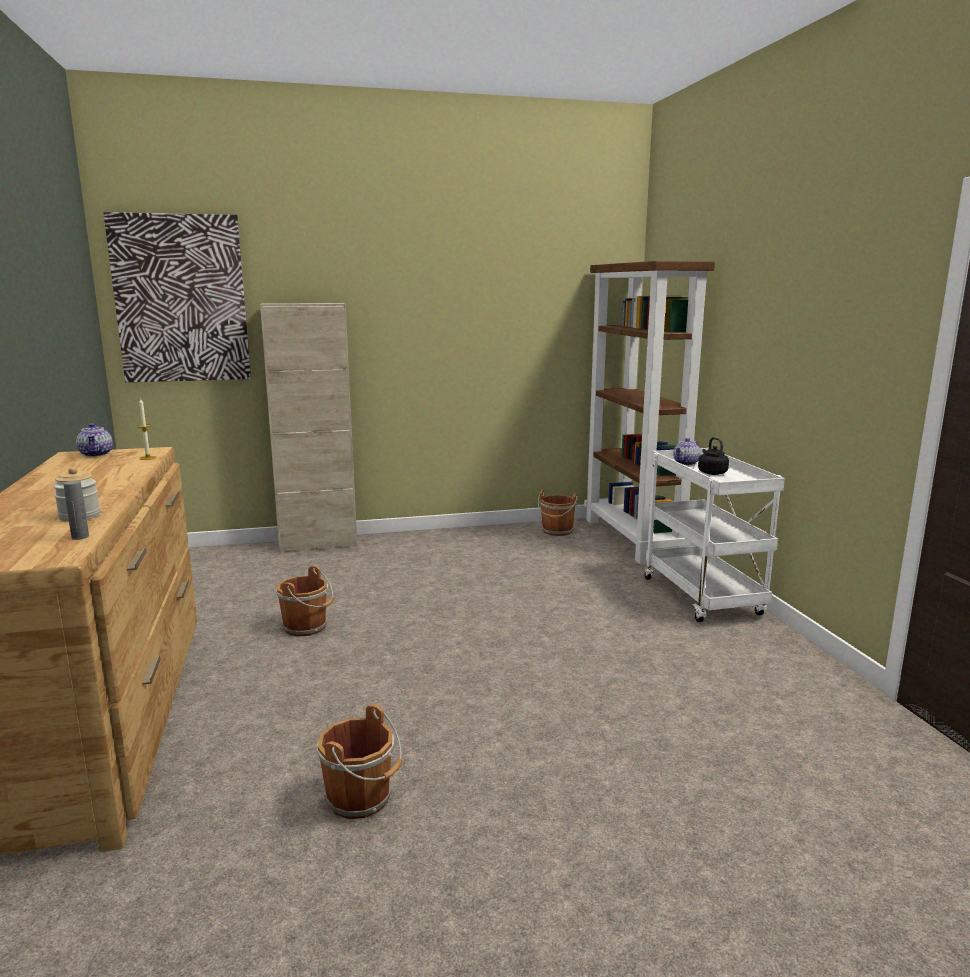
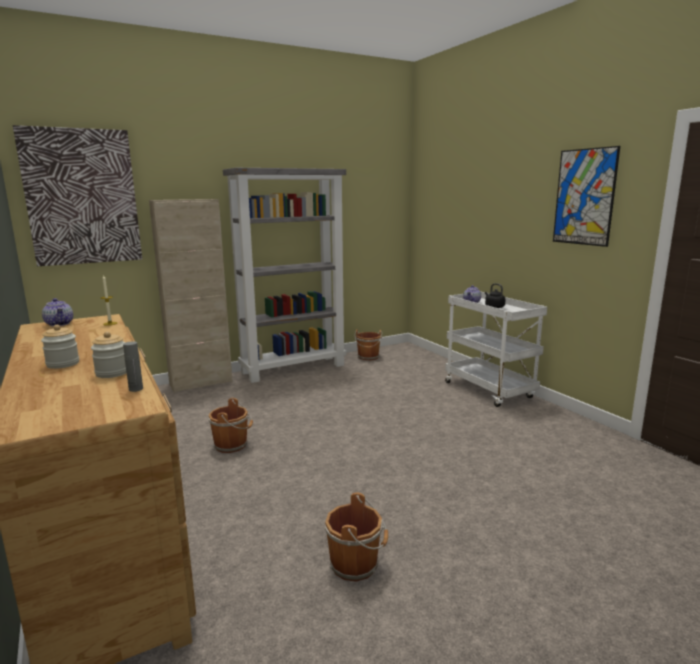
camera: 15 degrees left, 0 degrees up
brown bookcase [584,261,715,564] -> none
none -> jar [41,325,79,369]
none -> grey bookcase [223,168,346,383]
none -> picture [553,146,620,247]

